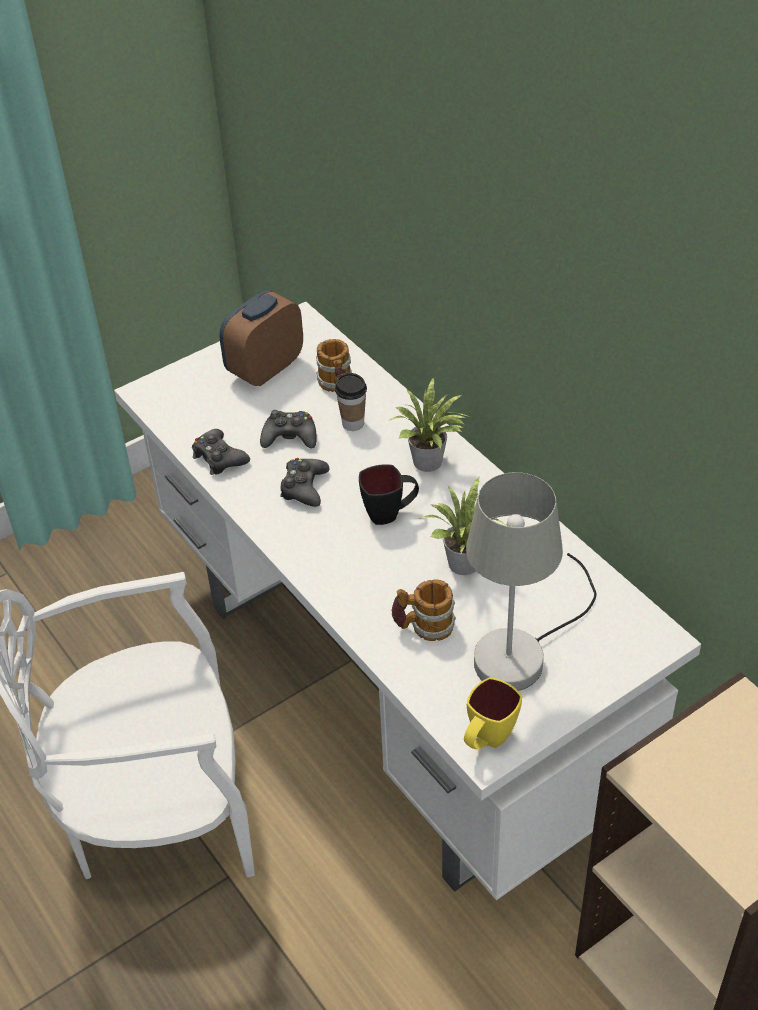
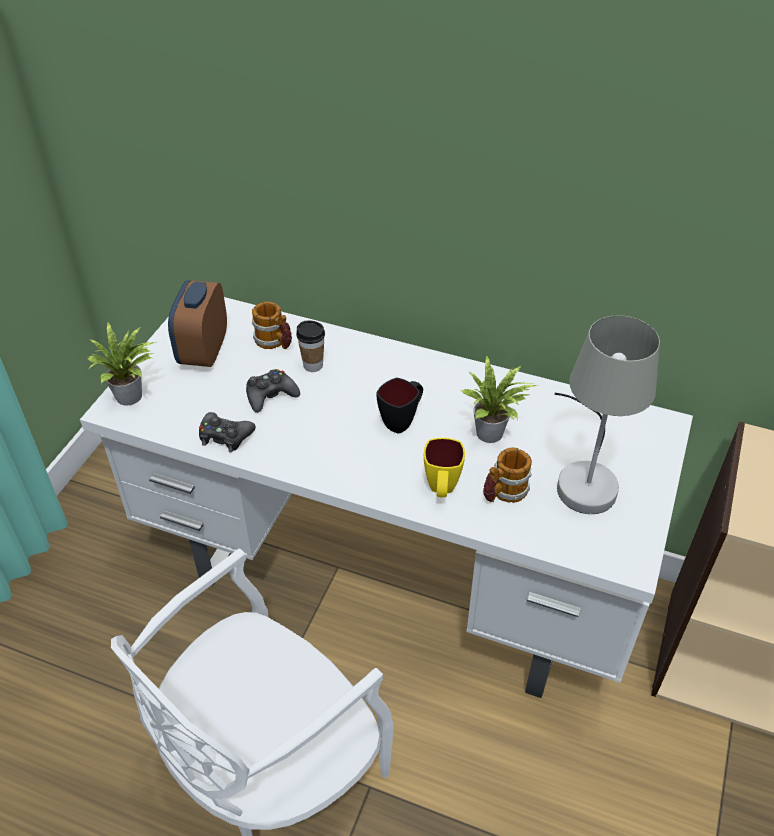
camera: 35 degrees left, 0 degrees up
black game controller [280,458,329,507] -> none
potted plant [390,377,470,472] -> potted plant moved to [88,323,155,406]
yellow mug [464,677,522,749] -> yellow mug moved to [424,438,465,498]

